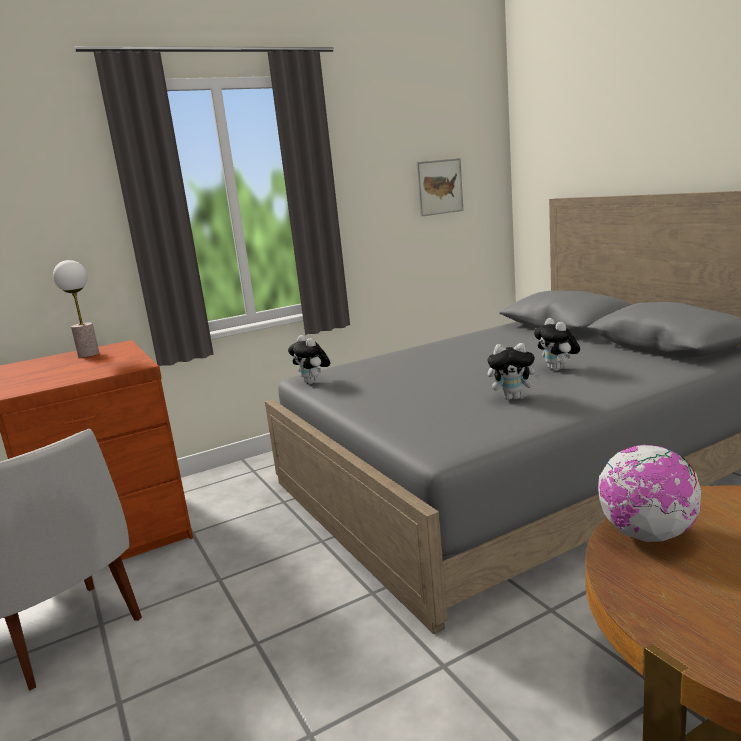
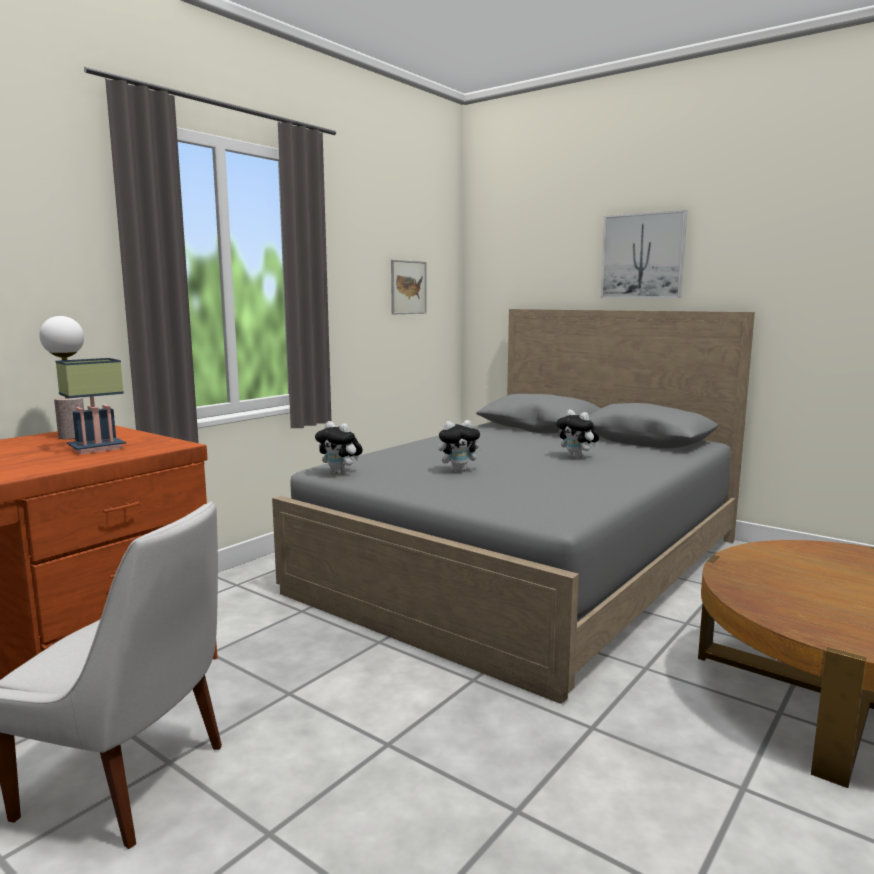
camera: 25 degrees left, 5 degrees down
plush toy [488,343,541,400] -> plush toy moved to [438,420,483,472]
globe [598,445,701,542] -> none
none -> table lamp [55,358,126,454]
none -> picture [601,210,687,298]

